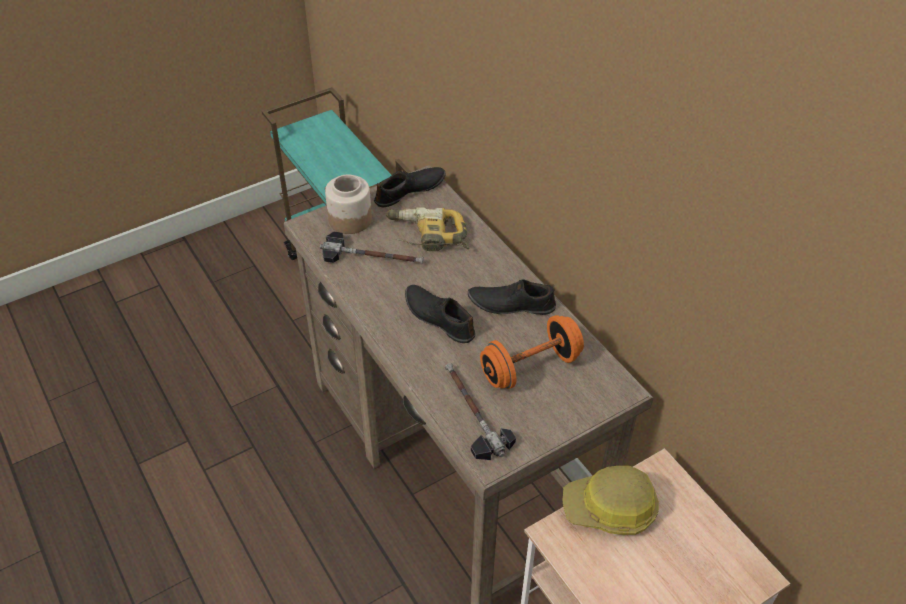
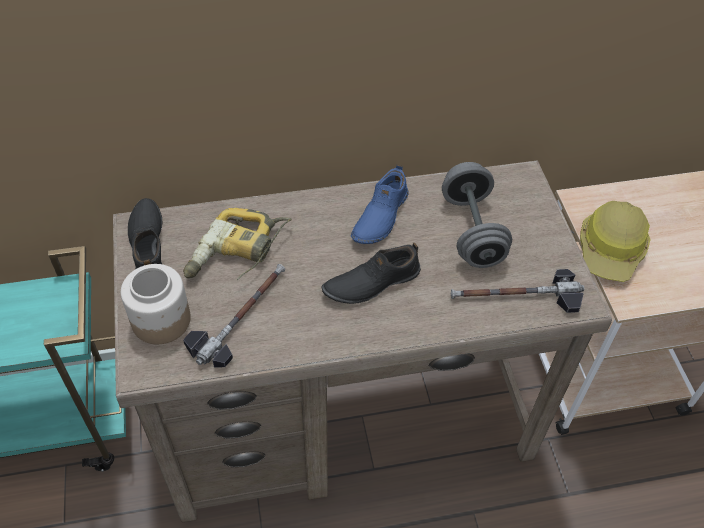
camera: 70 degrees left, 5 degrees up
black shoe [468,279,556,315] -> blue shoe [351,164,408,244]
orange dumbbell [480,315,584,389] -> grey dumbbell [442,162,512,268]

